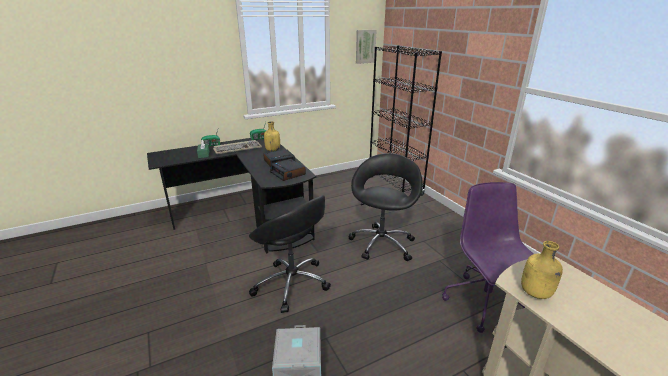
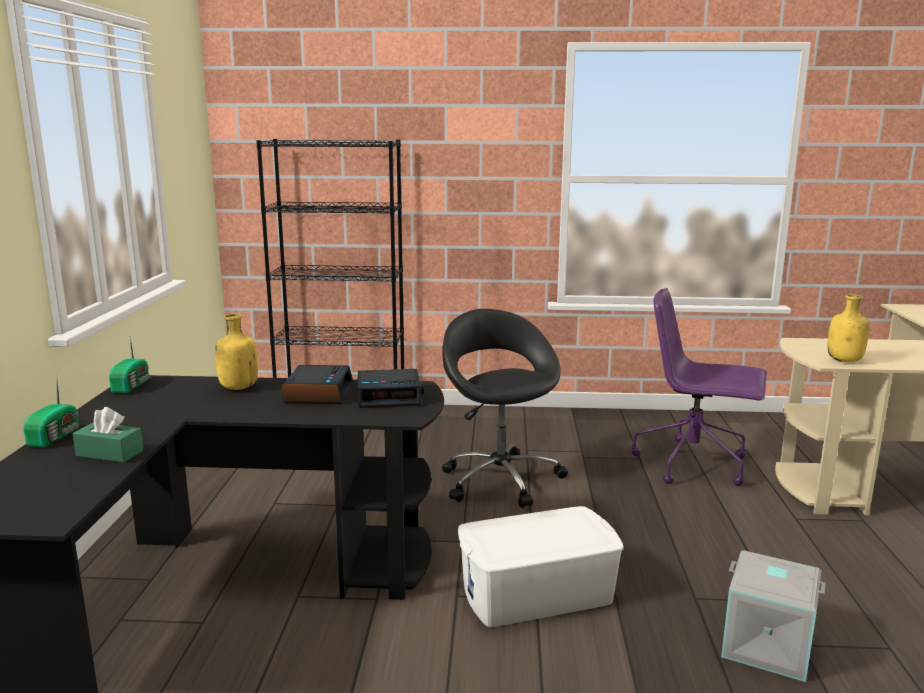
camera: 60 degrees left, 10 degrees down
keyboard [213,140,262,154] -> none
black office chair [249,195,331,313] -> white storage box [458,506,624,627]
picture [356,30,377,64] -> none

